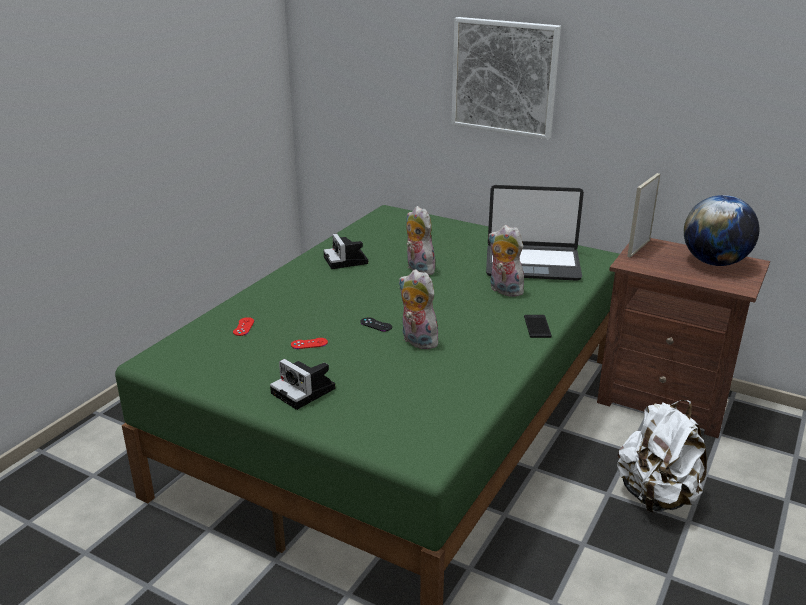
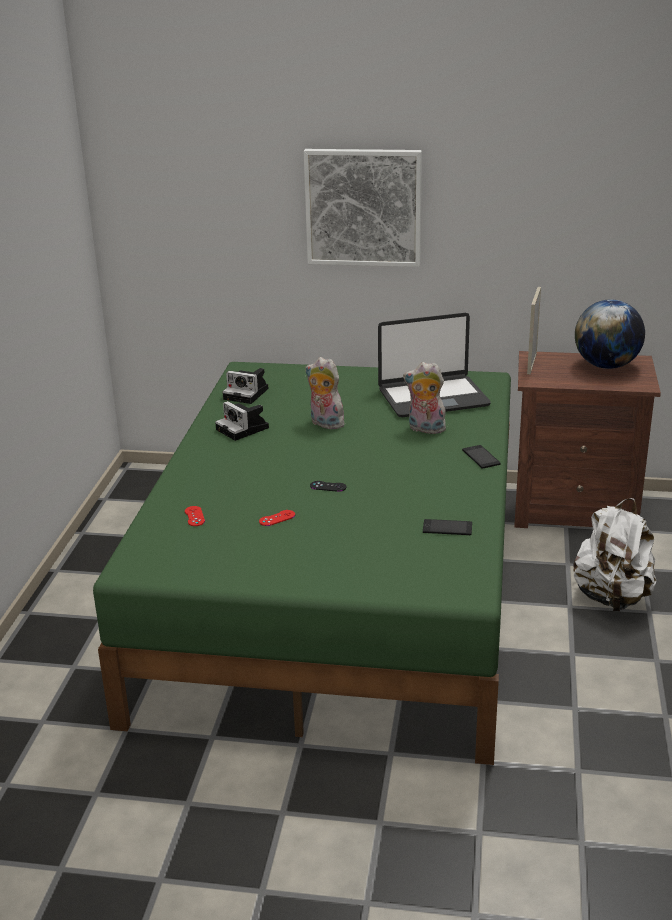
camera: 20 degrees left, 0 degrees up
camera [270,359,335,410] -> camera moved to [223,368,268,404]
plush toy [399,269,442,349] -> none
none -> phone [423,519,472,535]

